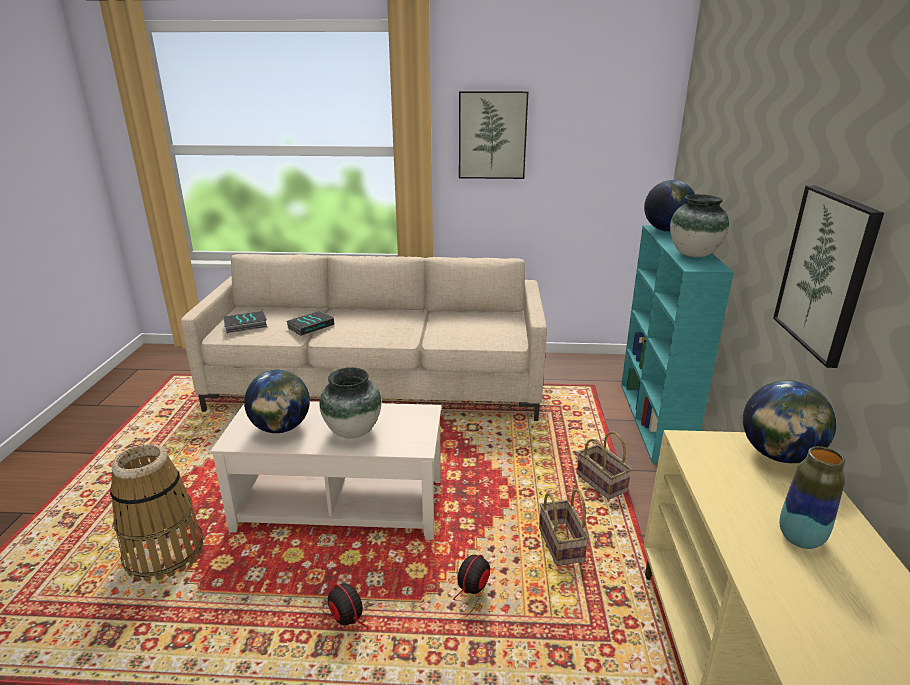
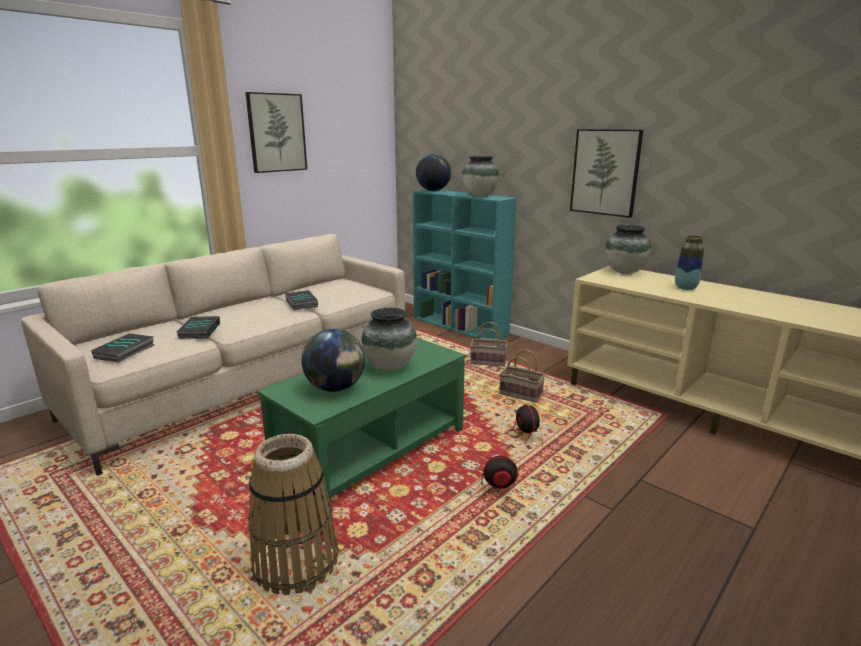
camera: 50 degrees left, 5 degrees down
beige coffee table [210,401,441,540] -> green coffee table [257,338,466,501]
globe [743,381,836,463] -> vase [605,225,651,274]
none -> book [285,290,318,310]

